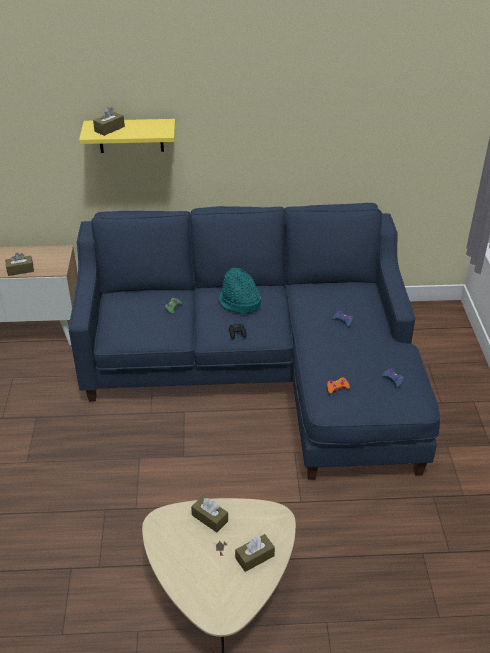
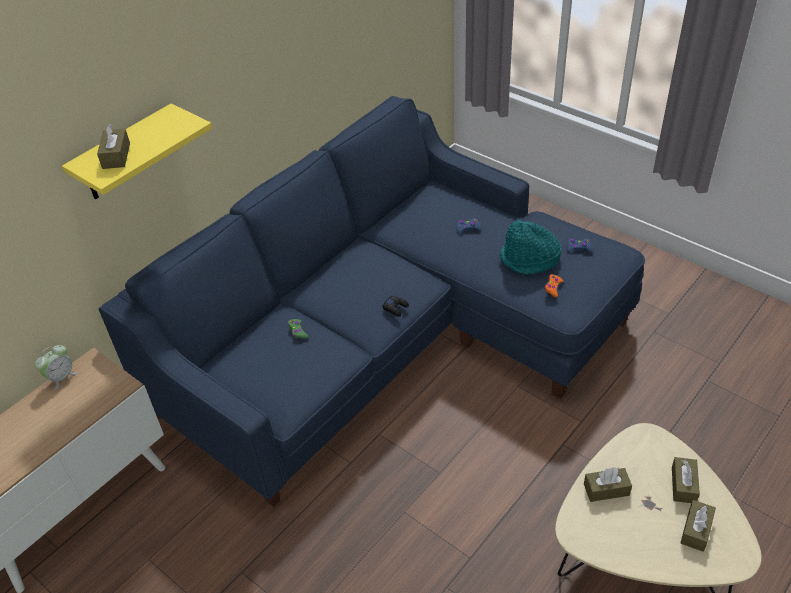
camera: 45 degrees left, 5 degrees up
brown tissue box [5,253,34,276] -> brown tissue box moved to [680,500,716,552]
turquoise hat [219,268,261,314] -> turquoise hat moved to [500,220,562,274]
none -> alarm clock [35,345,77,390]

